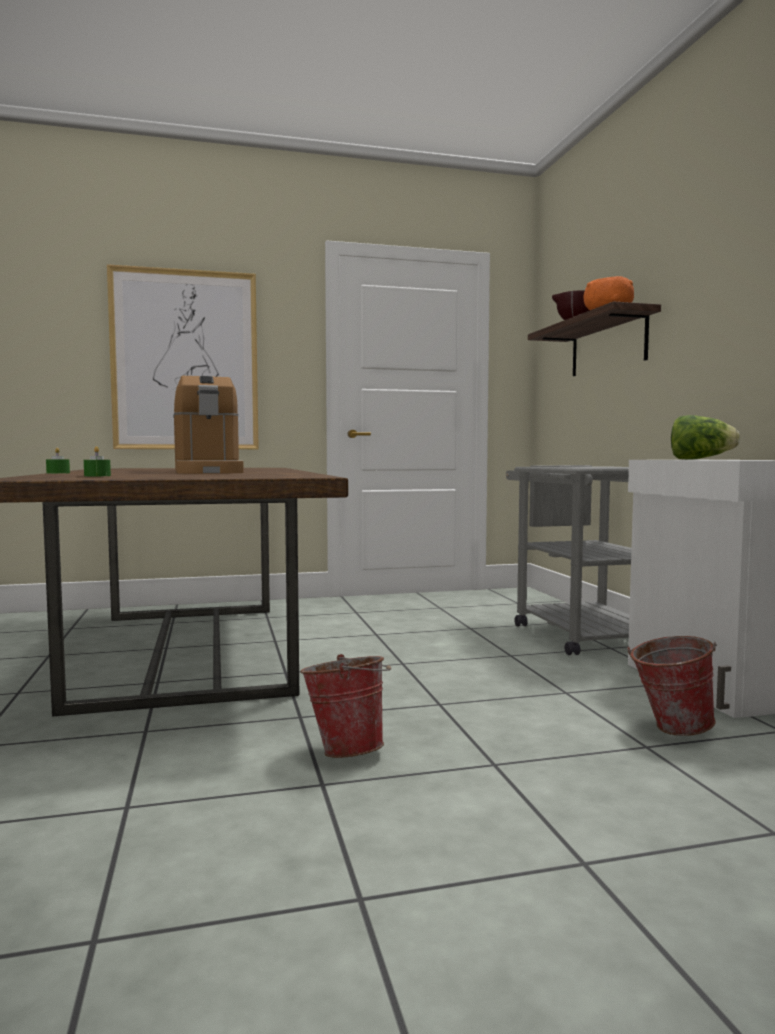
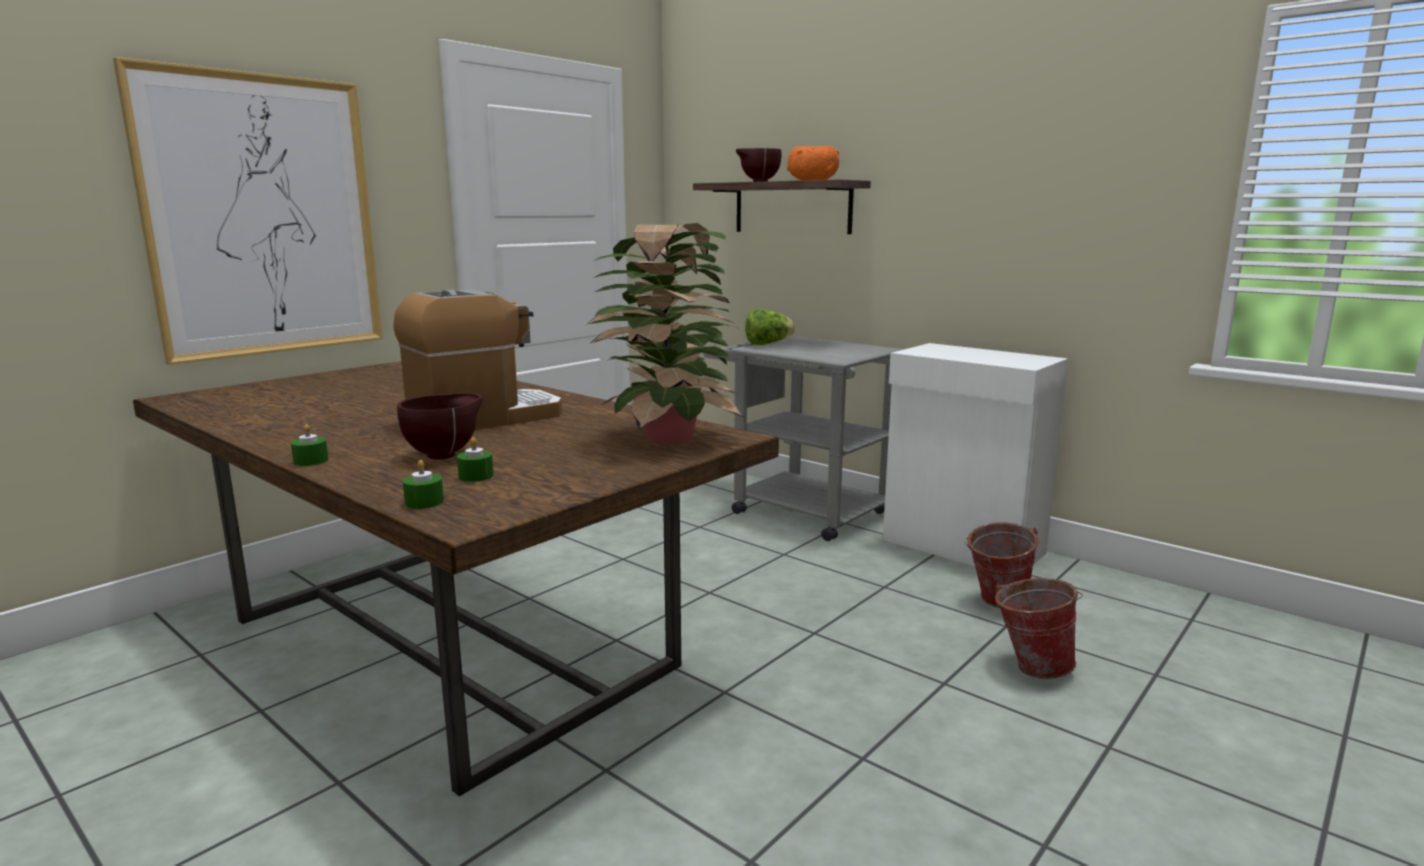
camera: 35 degrees left, 10 degrees up
coffee machine [173,376,244,474] -> coffee machine turned 75 degrees counterclockwise [393,290,562,430]
bucket [300,654,391,758] -> bucket moved to [995,578,1083,679]
lettuce [671,415,740,459] -> lettuce moved to [745,309,795,345]
none -> brown bowl [397,393,483,460]
none -> green candle [403,460,444,509]
none -> potted plant [586,223,744,443]

